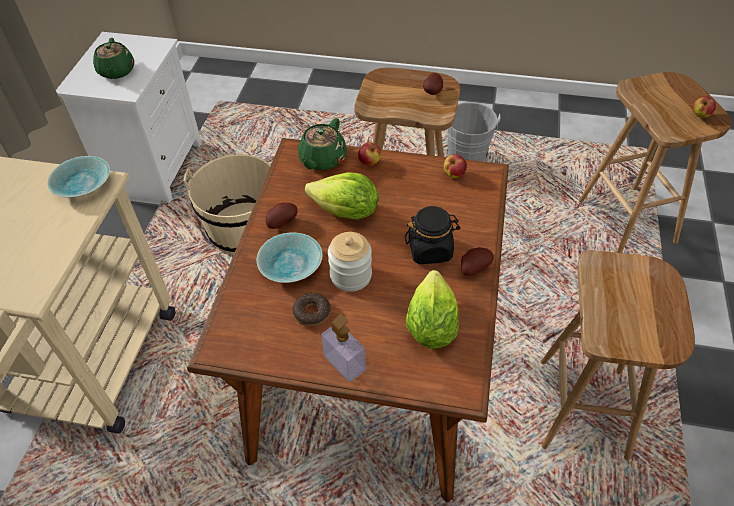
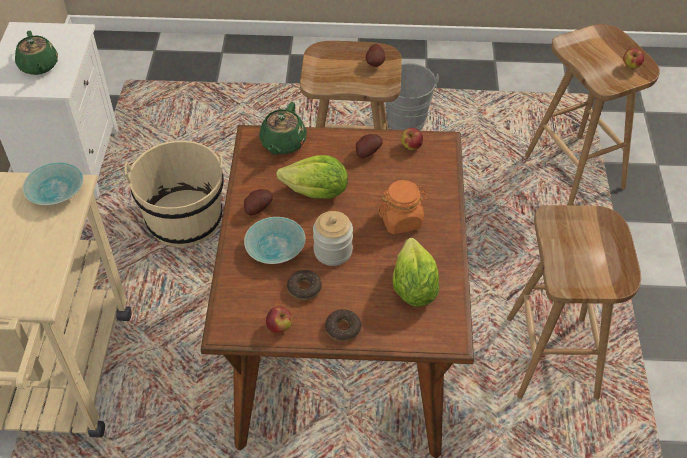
camera: 10 degrees left, 0 degrees up
soap dispenser [321,314,366,382] -> donut [325,309,361,342]
apple [358,142,382,166] -> apple moved to [266,307,293,333]
black jar [405,206,460,264] -> orange jar [378,180,428,234]
potato [461,247,494,276] -> potato moved to [356,134,383,158]

